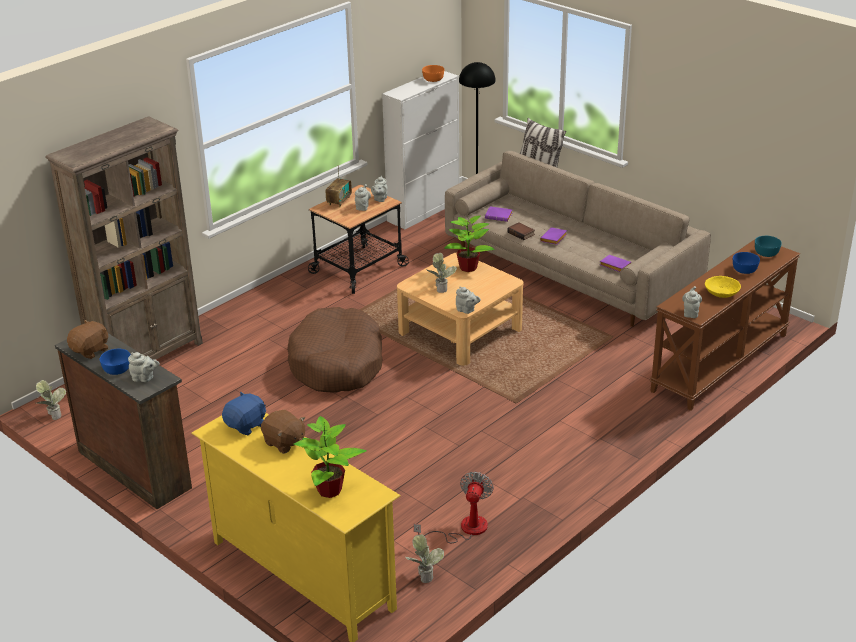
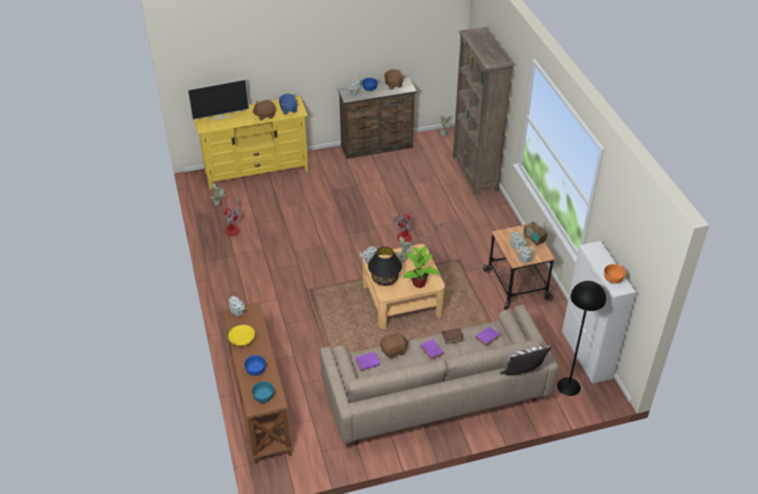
camera: 120 degrees right, 10 degrees up
brown dog bed [287,307,382,393] -> fan [394,214,440,242]
potted plant [294,416,366,498] -> television [187,79,249,120]
none -> black table lamp [368,247,402,286]
none -> brown plush toy [380,331,408,359]

